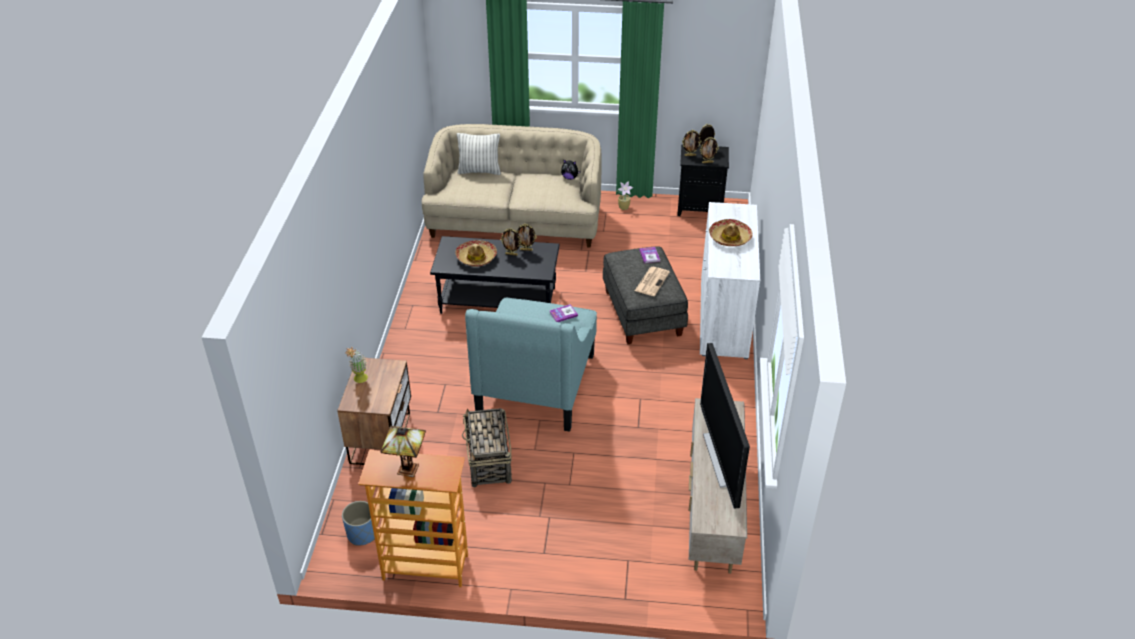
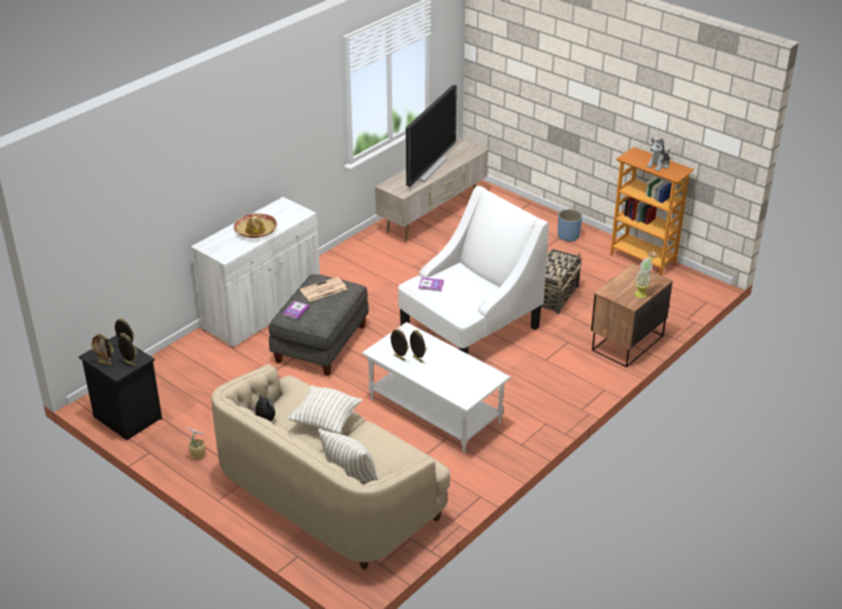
camera: 145 degrees left, 5 degrees down
blue planter [342,501,375,545] -> blue planter moved to [558,209,582,242]
table lamp [381,426,426,477] -> plush toy [647,138,670,171]
black coffee table [430,236,560,314] -> white coffee table [362,322,510,453]
hat [456,240,497,267] -> none
turquoise armchair [465,298,597,432] -> white armchair [398,186,549,354]
none -> pillow [287,385,362,434]

